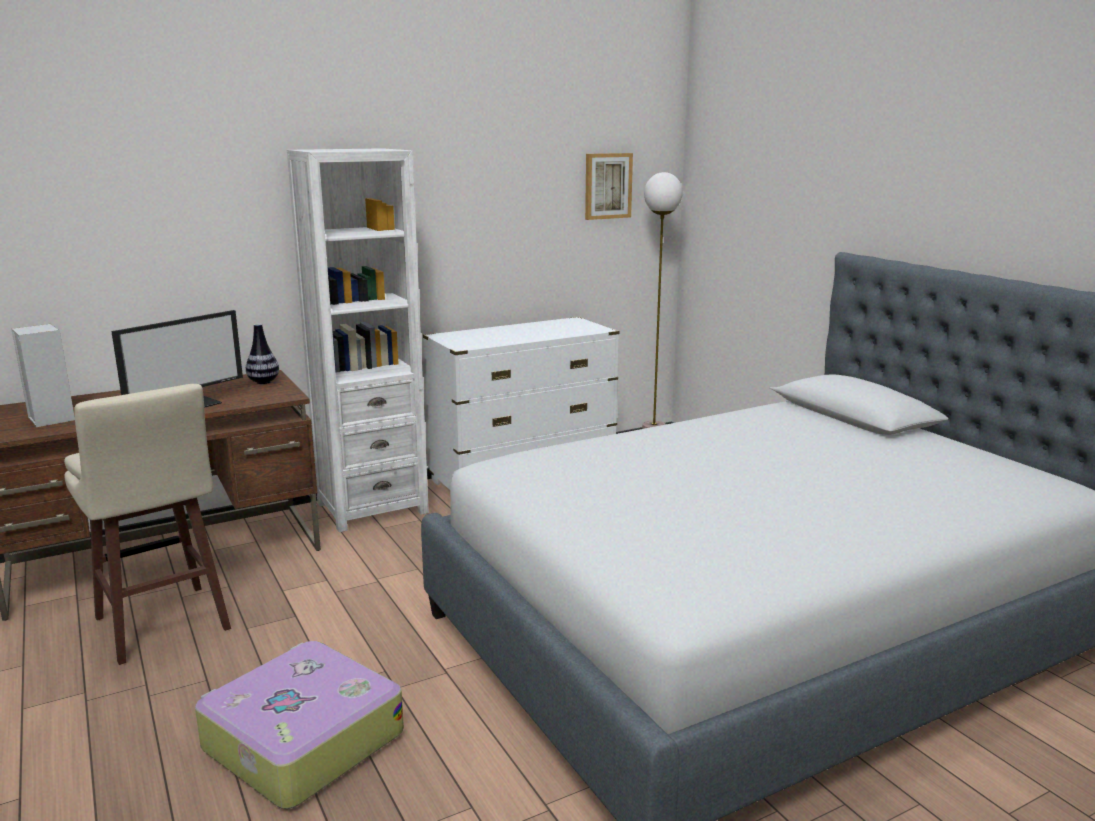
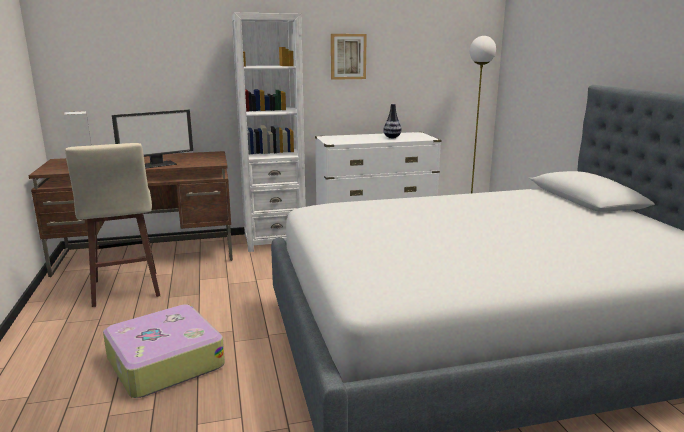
camera: 15 degrees right, 0 degrees up
vase [246,324,279,384] -> vase moved to [383,104,402,138]
picture [585,153,633,220] -> picture moved to [331,34,367,80]

